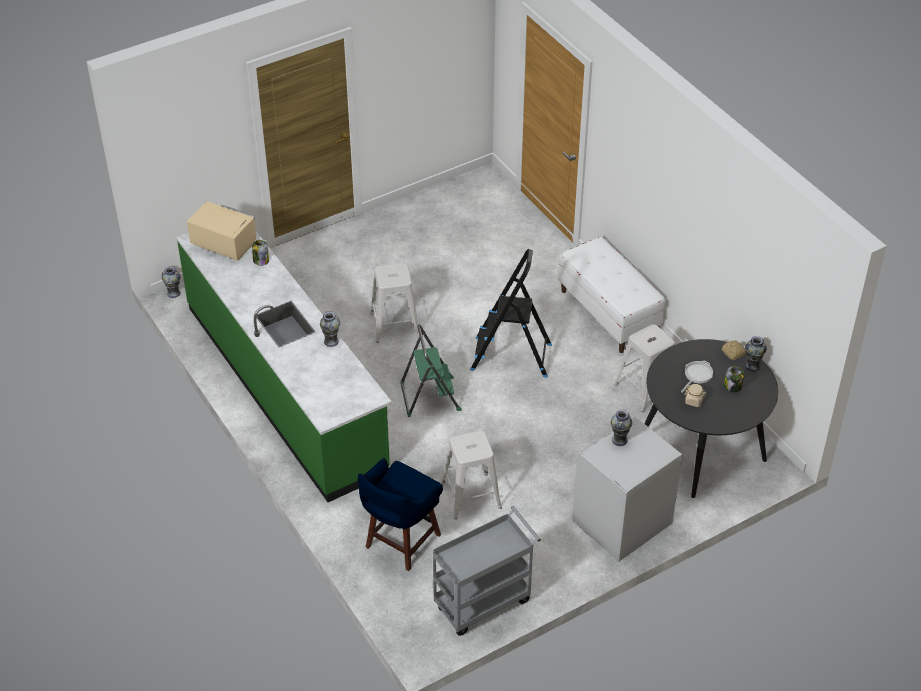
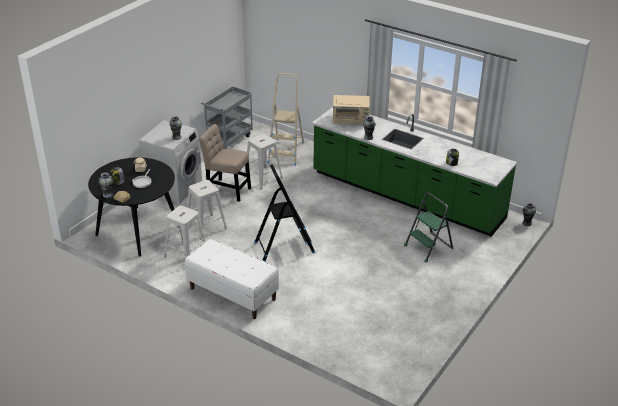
camera: 155 degrees right, 10 degrees down
beige microwave [187,201,257,261] -> beige microwave moved to [333,95,370,124]
blue stool [358,458,443,571] -> beige step ladder [267,73,304,166]
white stool [370,263,419,343] -> white stool moved to [187,180,228,239]
green step ladder [400,325,462,417] -> green step ladder moved to [404,193,454,262]
none -> beige chair [199,124,251,202]

